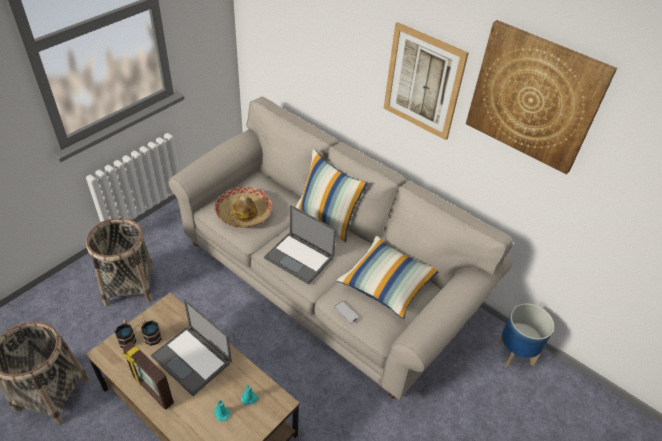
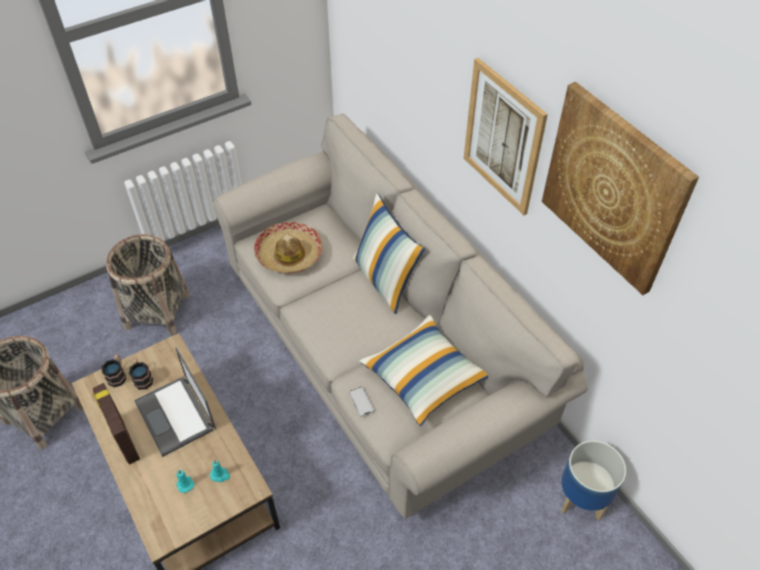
camera: 20 degrees right, 5 degrees up
laptop [264,205,337,285] -> none

